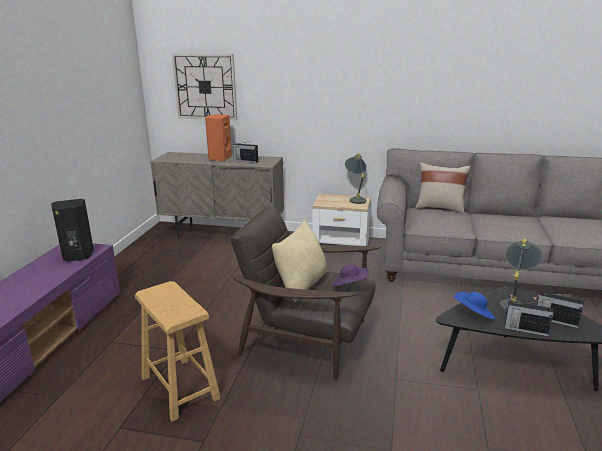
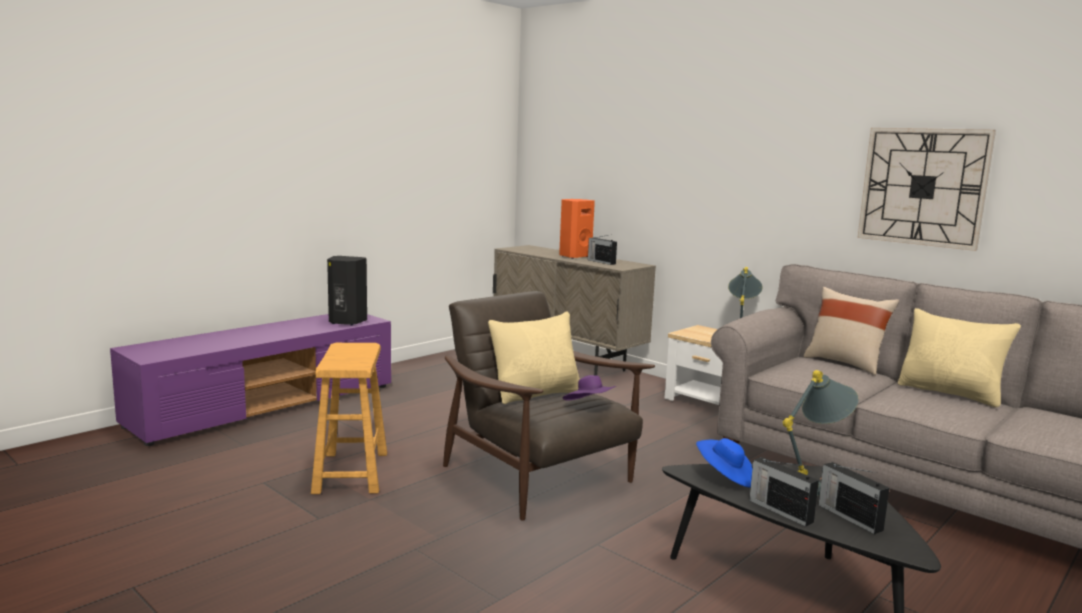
camera: 30 degrees right, 10 degrees down
wall clock [172,54,237,120] -> wall clock moved to [858,128,996,251]
none -> beige pillow [898,308,1021,407]

